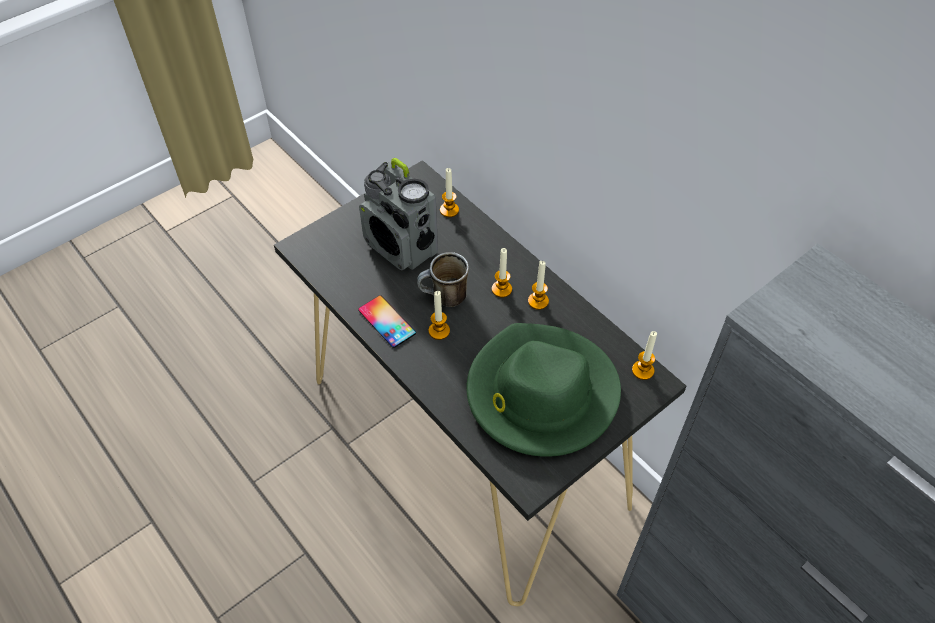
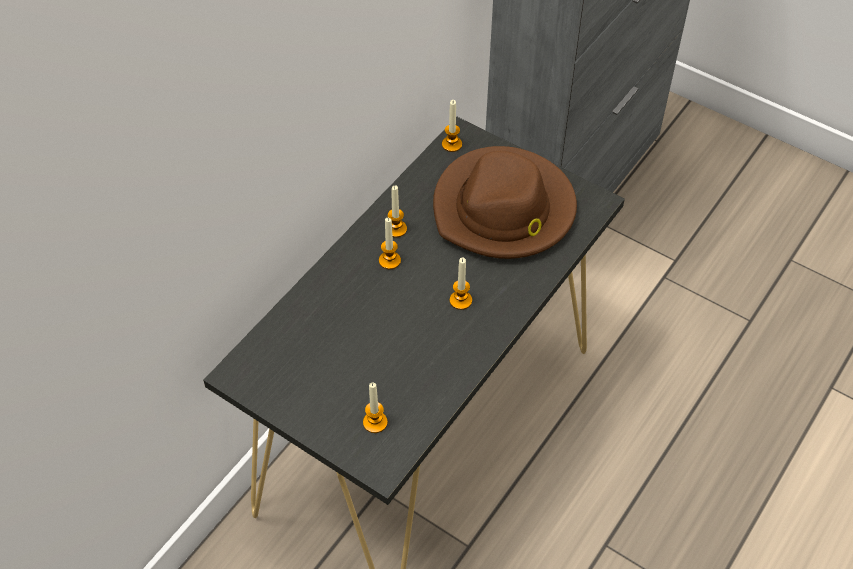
camera: 105 degrees left, 0 degrees up
phone [358,295,416,348] -> none
radio [359,158,438,271] -> none
mug [417,252,469,307] -> none
candle [440,168,459,217] -> candle moved to [363,383,388,433]
green hat [466,323,621,457] -> brown hat [433,146,577,259]

